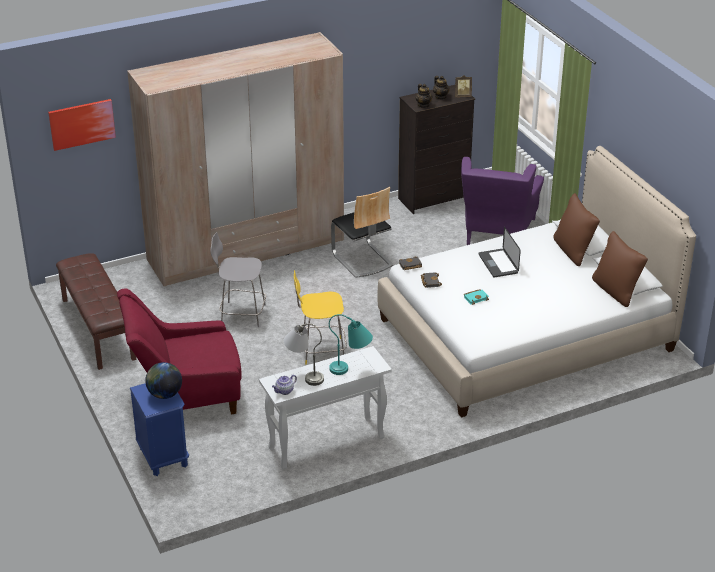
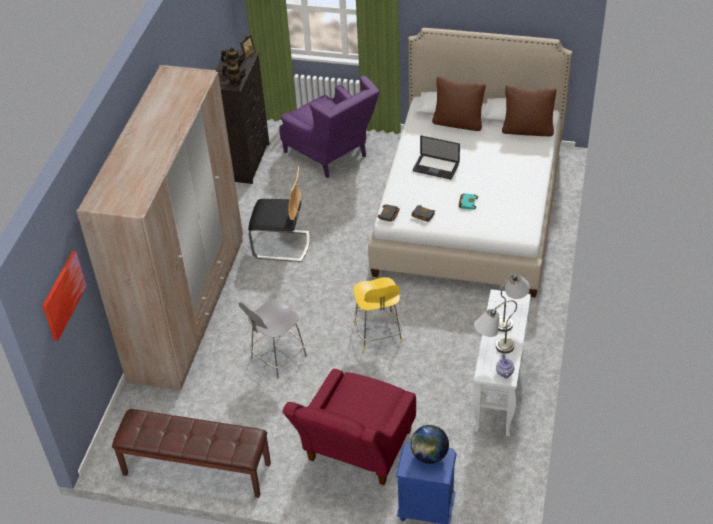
camera: 50 degrees left, 10 degrees up
yellow chair [294,270,347,365] -> yellow chair turned 45 degrees counterclockwise [353,277,402,351]
turquoise table lamp [329,314,373,375] -> grey table lamp [498,273,530,332]

